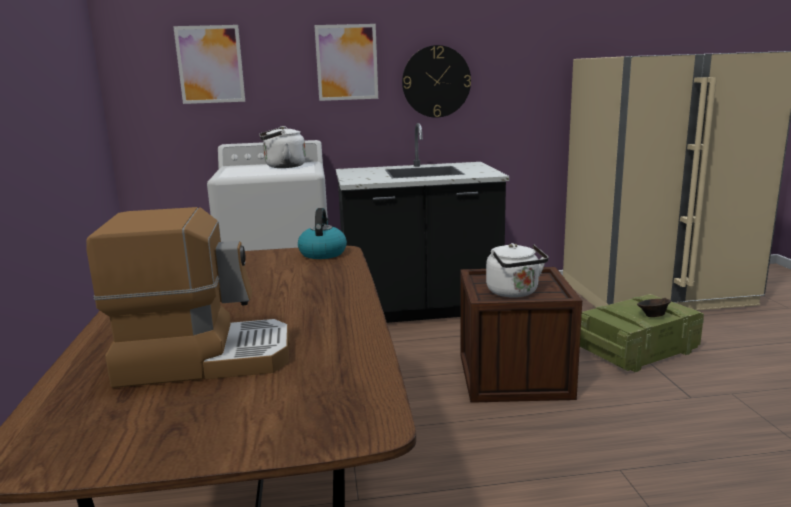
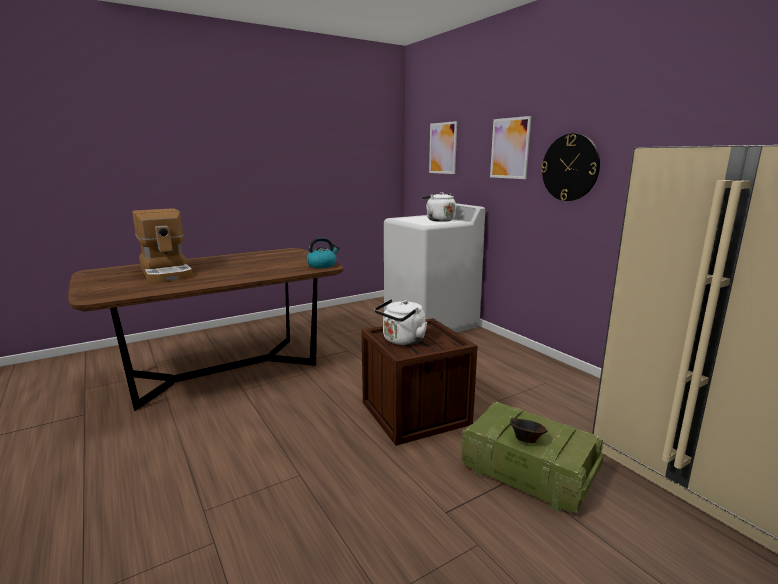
camera: 65 degrees right, 0 degrees up
black counter [336,123,509,323] -> none

